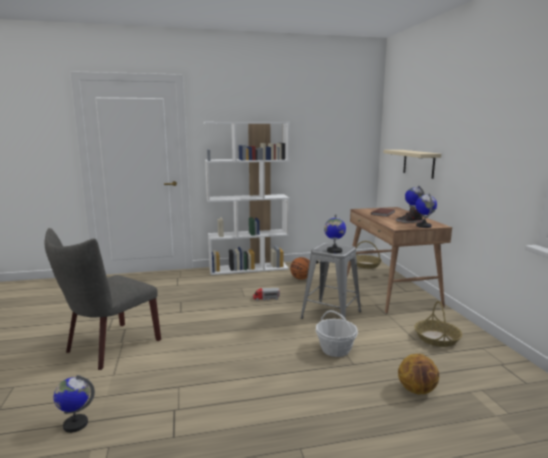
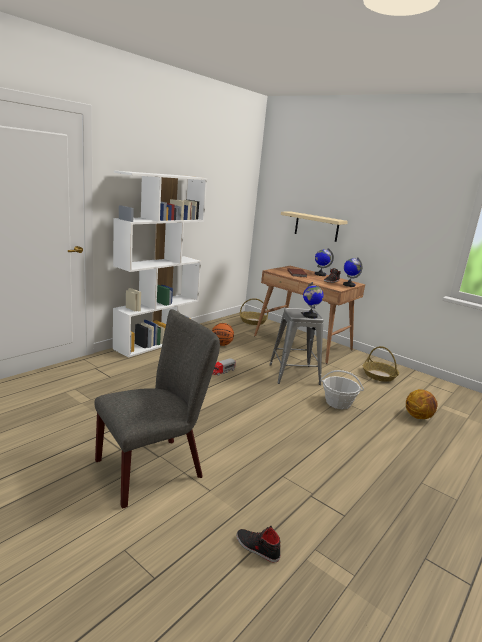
camera: 40 degrees left, 5 degrees up
grey chair [45,228,161,370] -> grey chair turned 120 degrees counterclockwise [94,309,220,509]
globe [54,375,95,433] -> black shoe [236,526,281,563]

